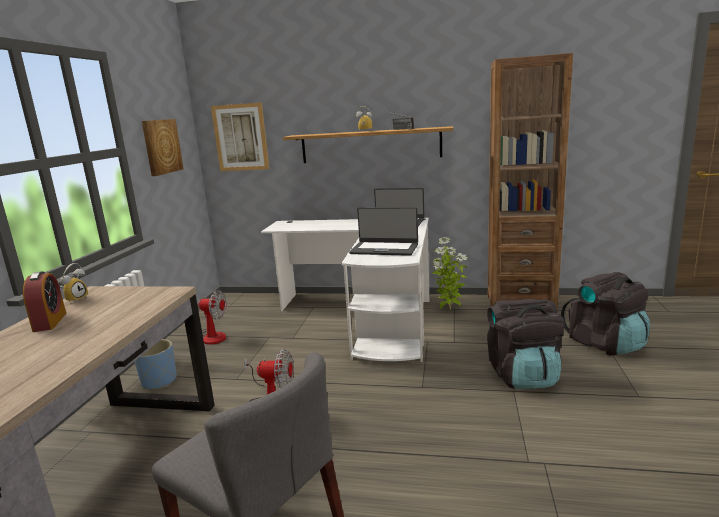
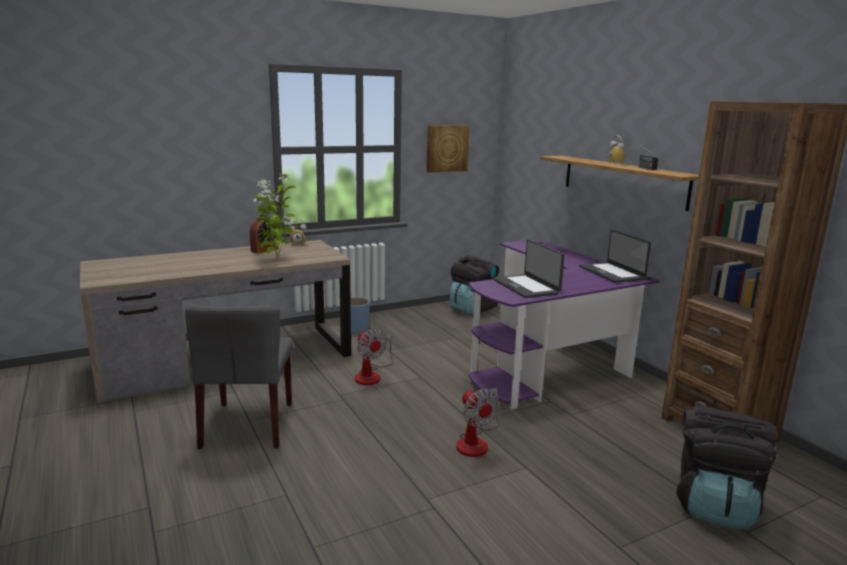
camera: 50 degrees right, 0 degrees up
fan [198,290,227,345] -> fan moved to [456,387,499,457]
picture [211,103,269,171] -> none
white desk [261,218,430,362] -> purple desk [469,239,660,410]
potted plant [432,237,467,310] -> potted plant moved to [253,173,296,259]
black backpack [487,299,565,389] -> black backpack moved to [450,255,499,315]

